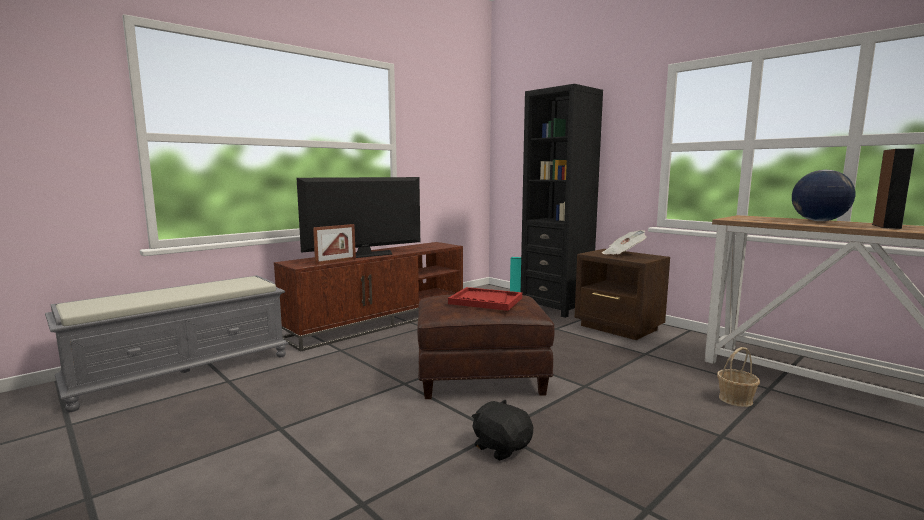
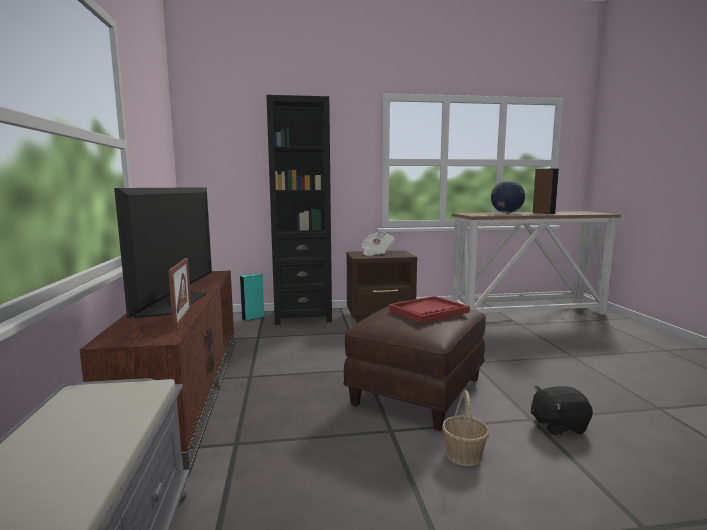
camera: 55 degrees left, 0 degrees up
basket [717,347,760,407] -> basket moved to [442,390,489,466]

